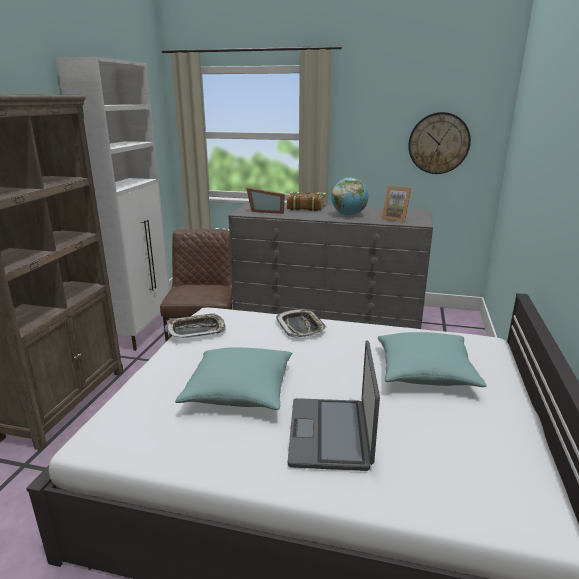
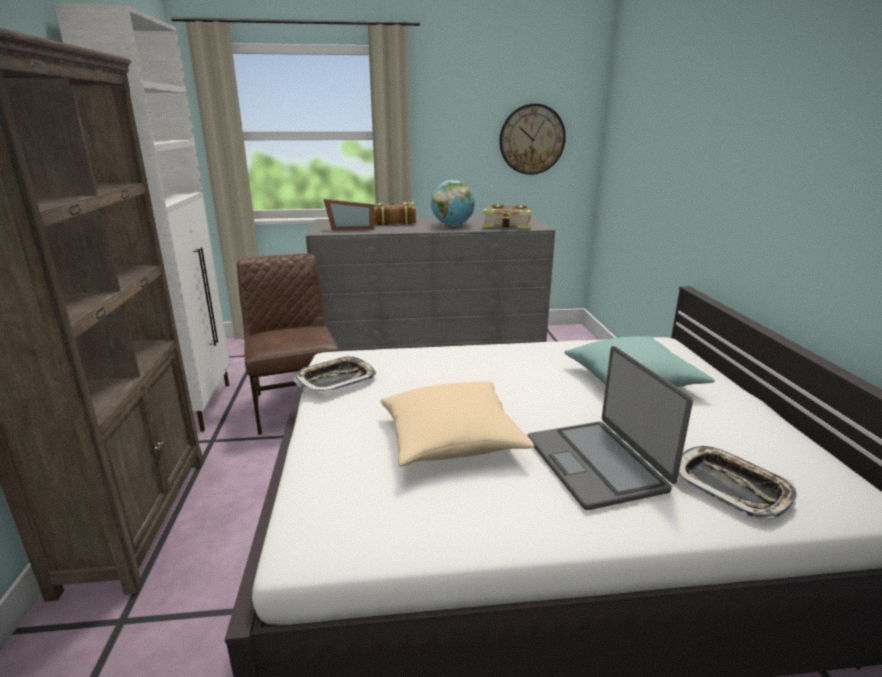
camera: 20 degrees left, 0 degrees up
turquoise pillow [175,348,292,410] -> beige pillow [380,381,534,466]
tray [276,309,327,338] -> tray moved to [678,446,798,520]
picture frame [382,186,411,222] -> book [482,204,531,229]

